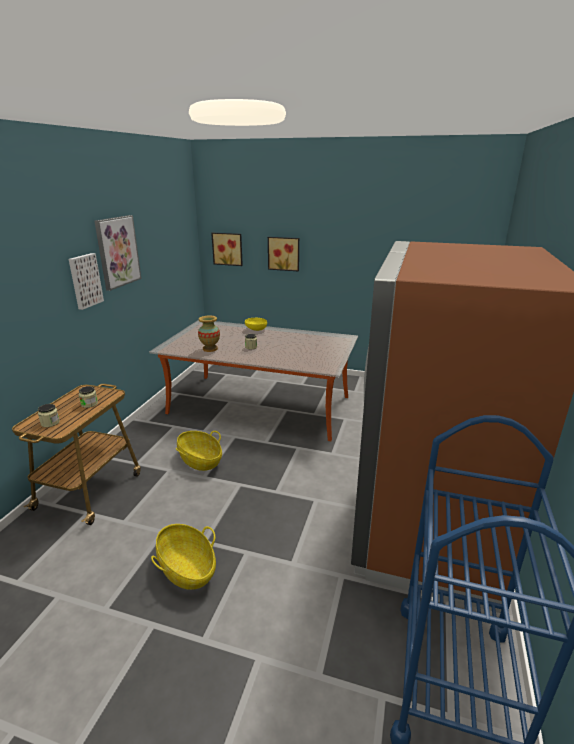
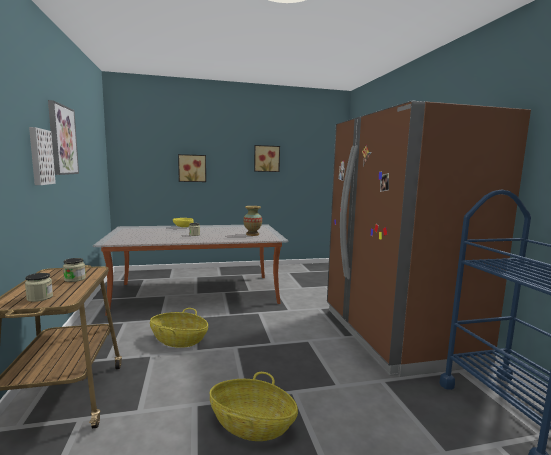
camera: 30 degrees left, 15 degrees down
vase [198,316,220,352] -> vase moved to [243,206,262,236]
picture [211,233,243,266] -> picture moved to [254,145,280,172]

